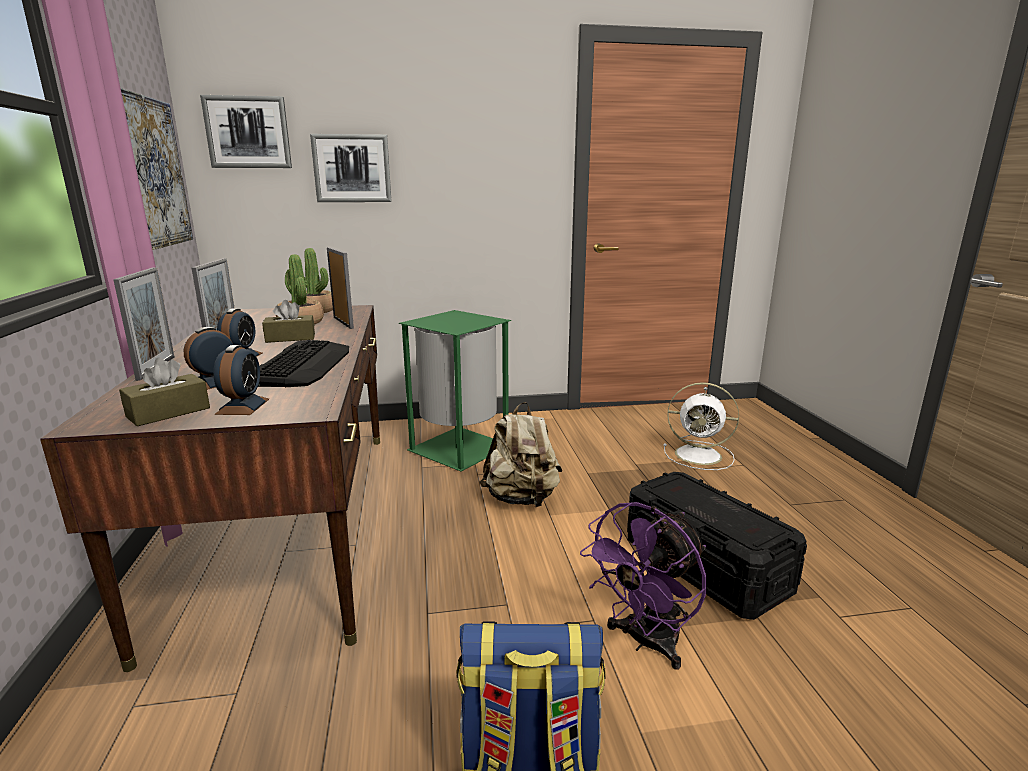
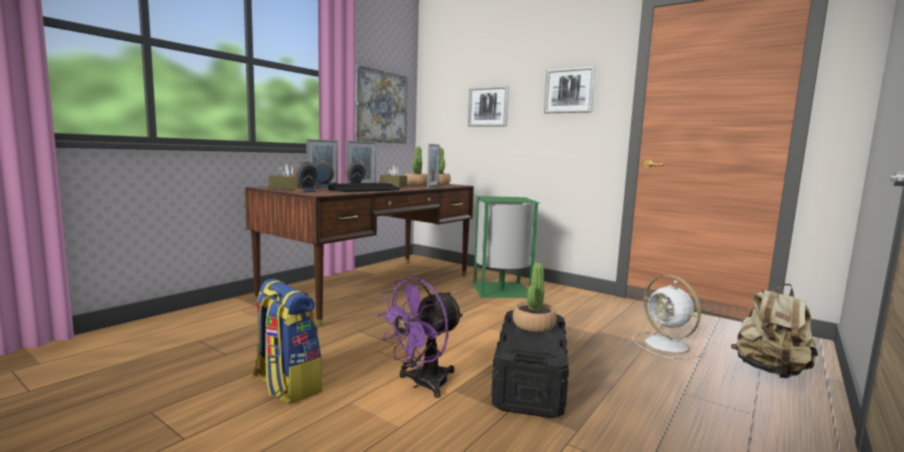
camera: 45 degrees right, 10 degrees down
picture [200,95,292,168] -> picture moved to [544,66,596,113]
beige backpack [480,402,562,507] -> beige backpack moved to [731,284,818,378]
purple fan [580,502,706,670] -> purple fan turned 45 degrees counterclockwise [377,277,464,398]
none -> potted plant [513,263,557,332]

